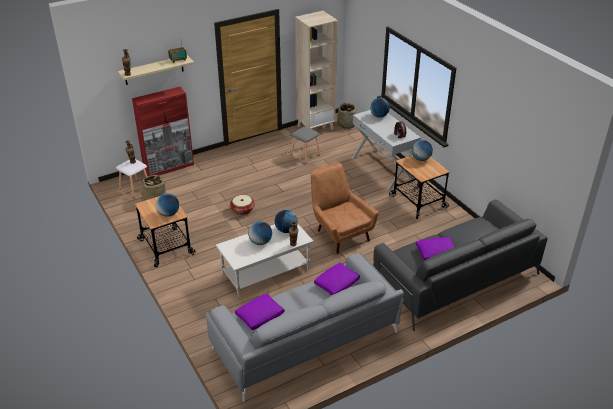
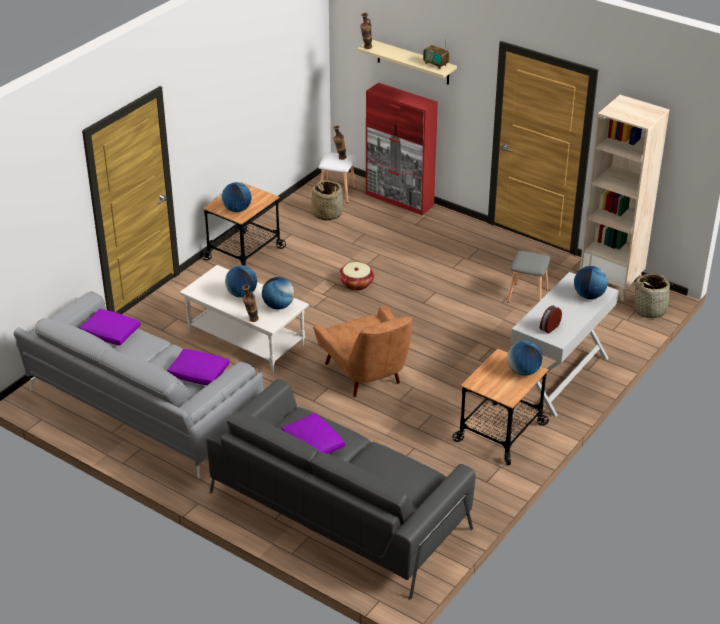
camera: 65 degrees right, 0 degrees up
brown armchair [311,163,379,254] -> brown armchair turned 120 degrees clockwise [313,305,412,397]

